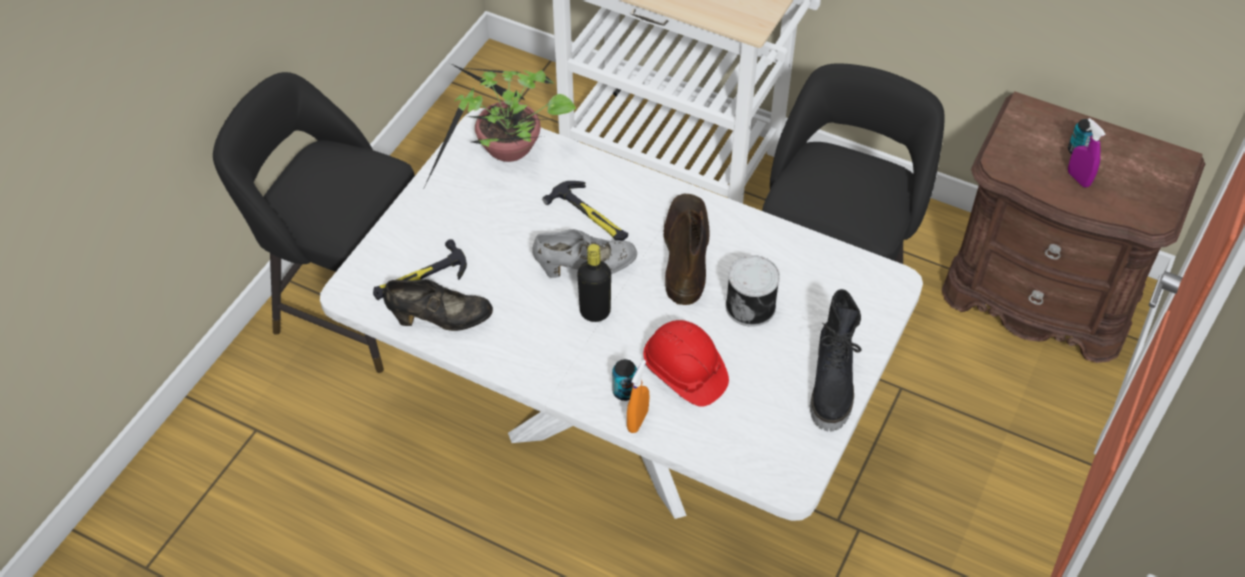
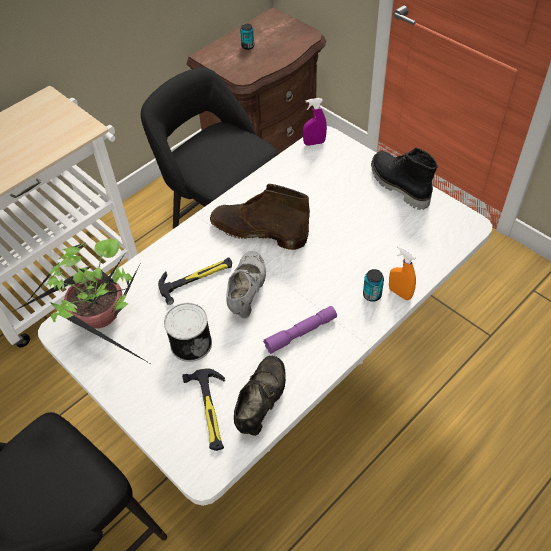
camera: 70 degrees left, 0 degrees up
black bottle [577,244,611,322] -> none
red hard hat [643,320,729,407] -> none
can [726,255,780,327] -> can moved to [164,303,212,362]
black boot [810,289,862,432] -> black boot turned 150 degrees counterclockwise [371,147,438,210]
purple spray bottle [1068,118,1106,188] -> purple spray bottle moved to [303,98,327,146]
none -> purple flashlight [263,306,337,354]

